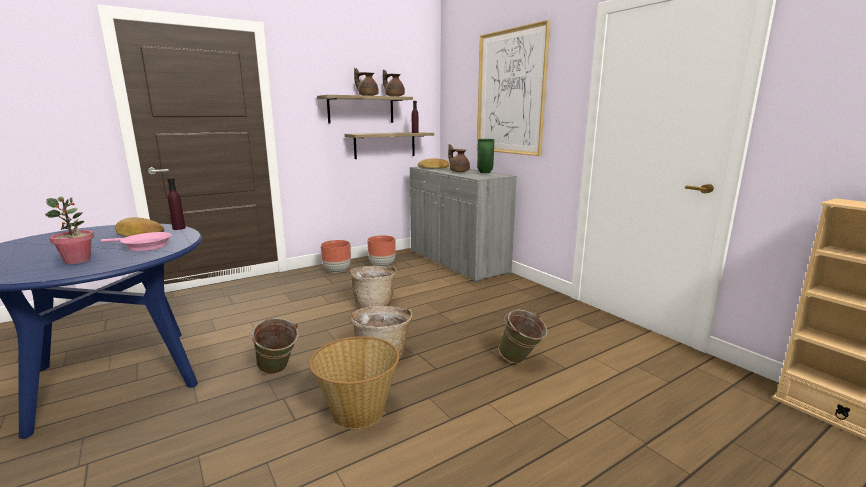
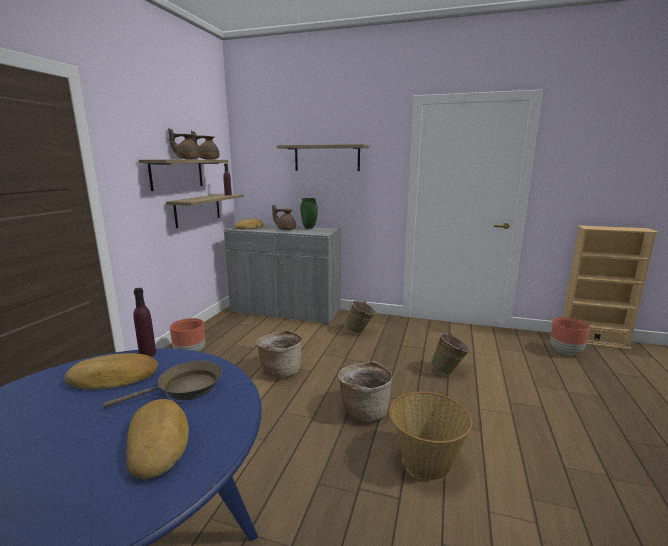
camera: 40 degrees left, 0 degrees up
potted plant [45,196,94,264] -> bread [126,399,189,479]
pink frying pan [101,232,172,251] -> brown frying pan [103,361,222,408]
green bucket [250,318,299,374] -> green bucket moved to [346,301,376,334]
brown planter [367,235,396,267] -> brown planter moved to [550,317,590,355]
picture [477,20,550,156] -> shelf [277,144,369,171]

